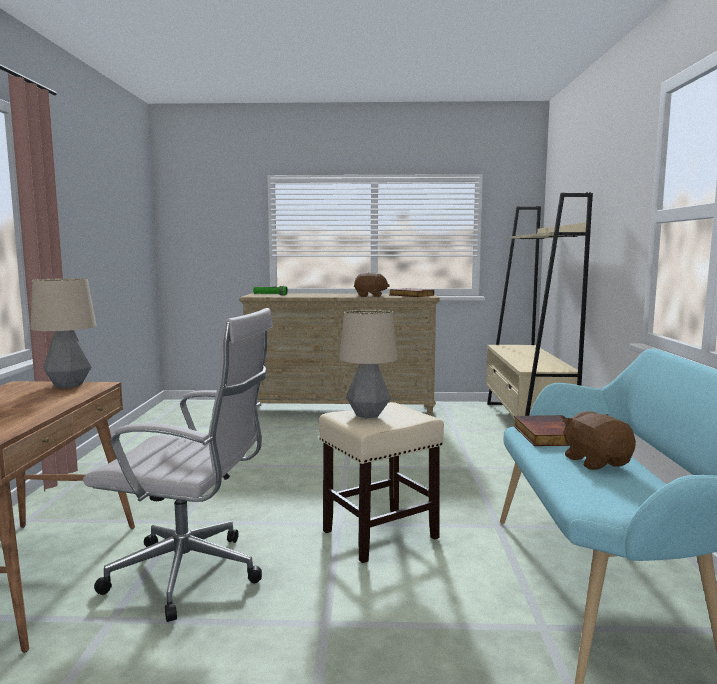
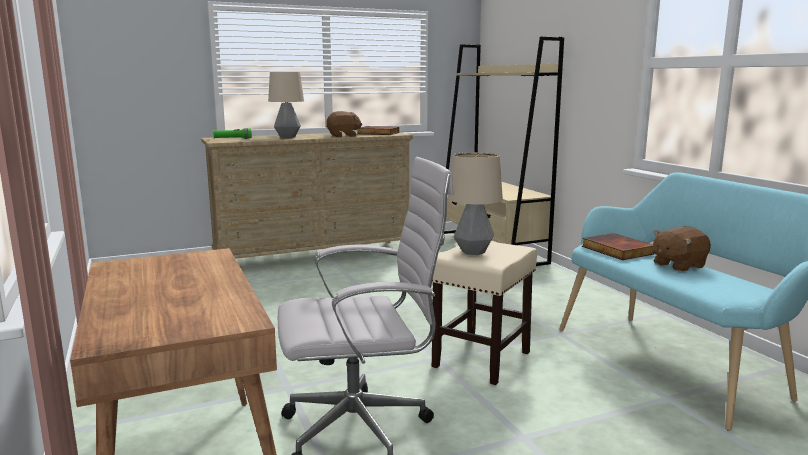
camera: 25 degrees left, 5 degrees up
table lamp [30,278,96,388] -> table lamp moved to [268,72,304,138]
brown plush toy [562,411,636,470] -> brown plush toy turned 75 degrees counterclockwise [653,227,711,272]

